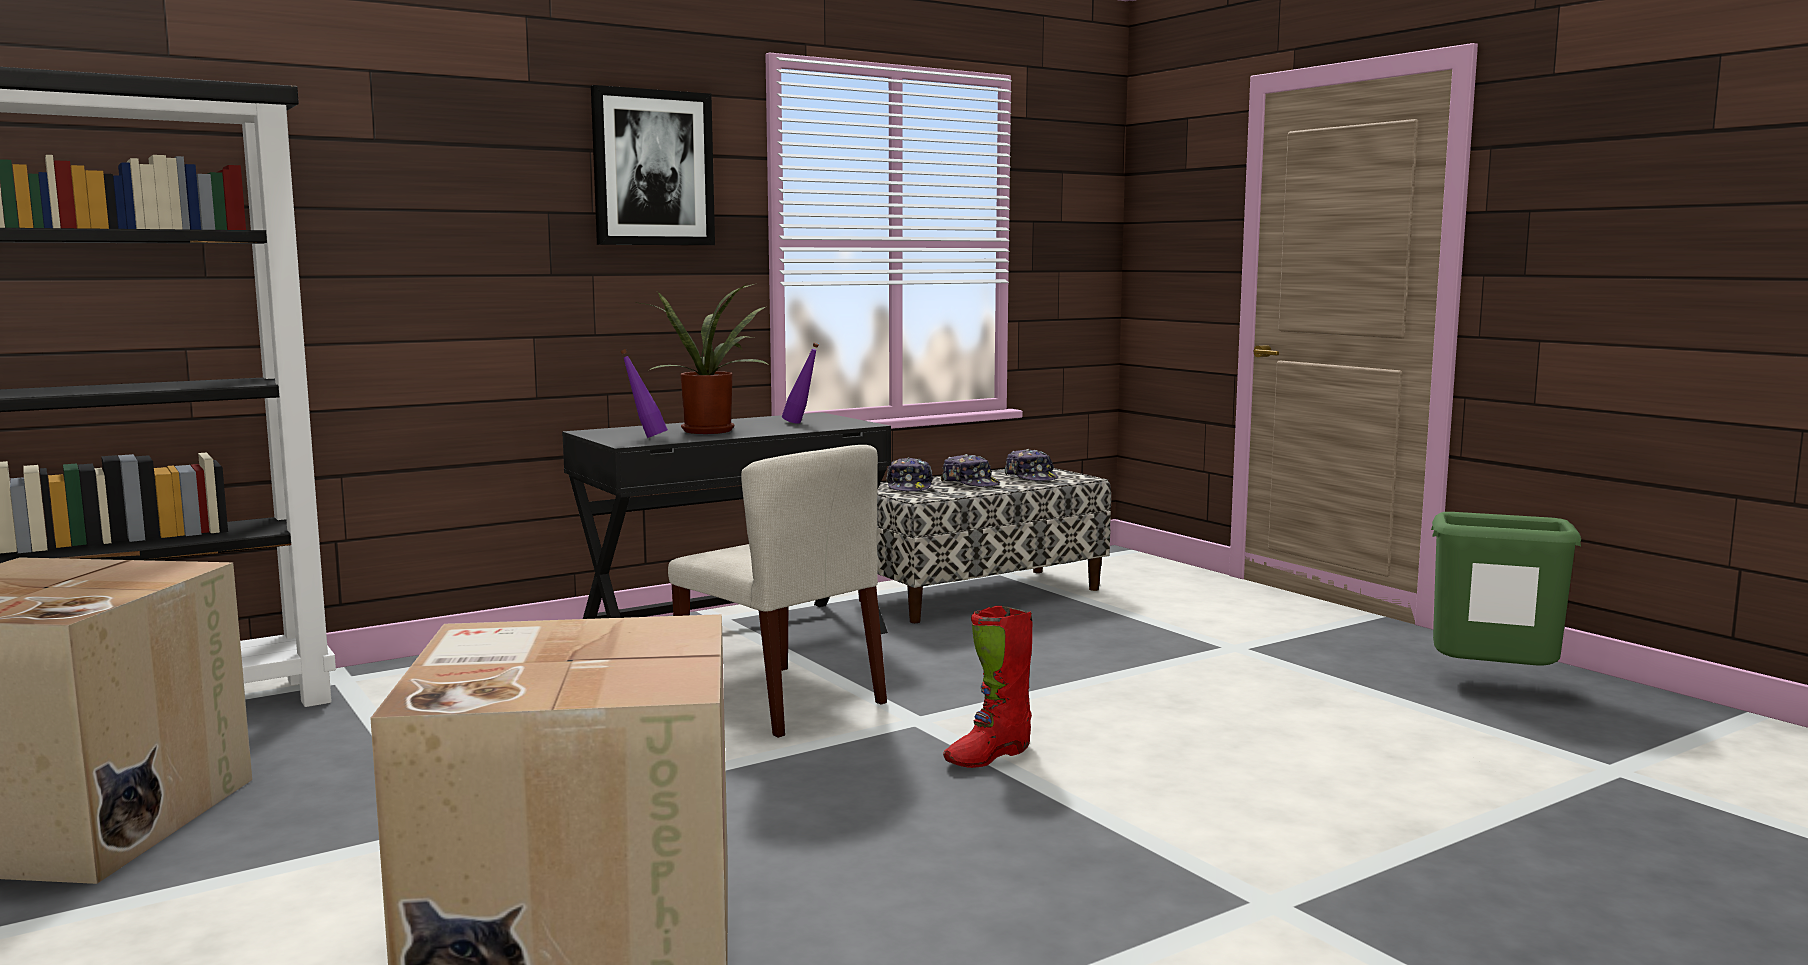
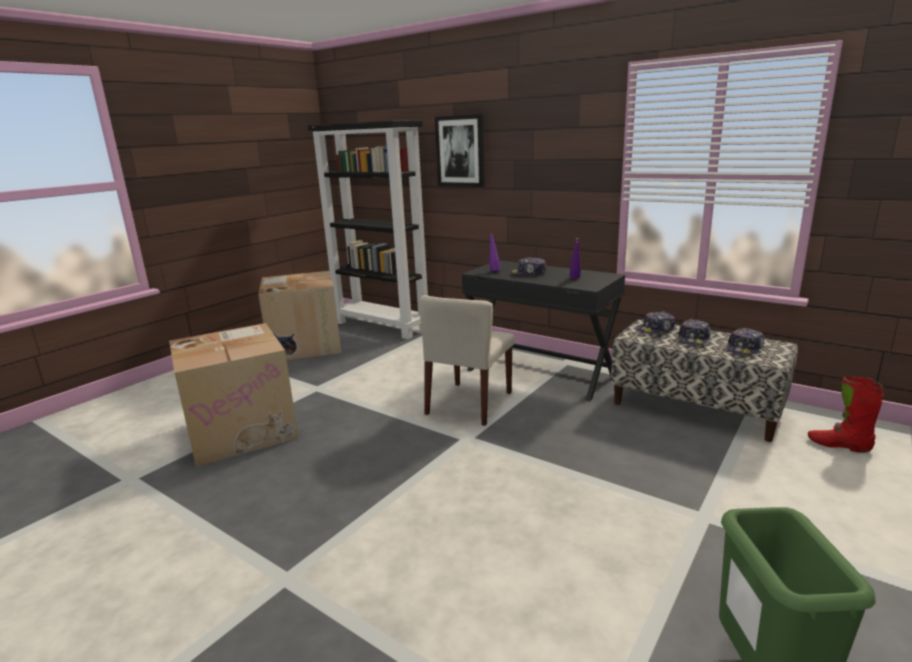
camera: 70 degrees right, 10 degrees up
picture [591,85,715,245] -> picture moved to [435,114,485,187]
potted plant [640,283,771,434] -> cap [511,257,547,275]
red boot [943,606,1033,768] -> red boot moved to [808,376,883,453]

